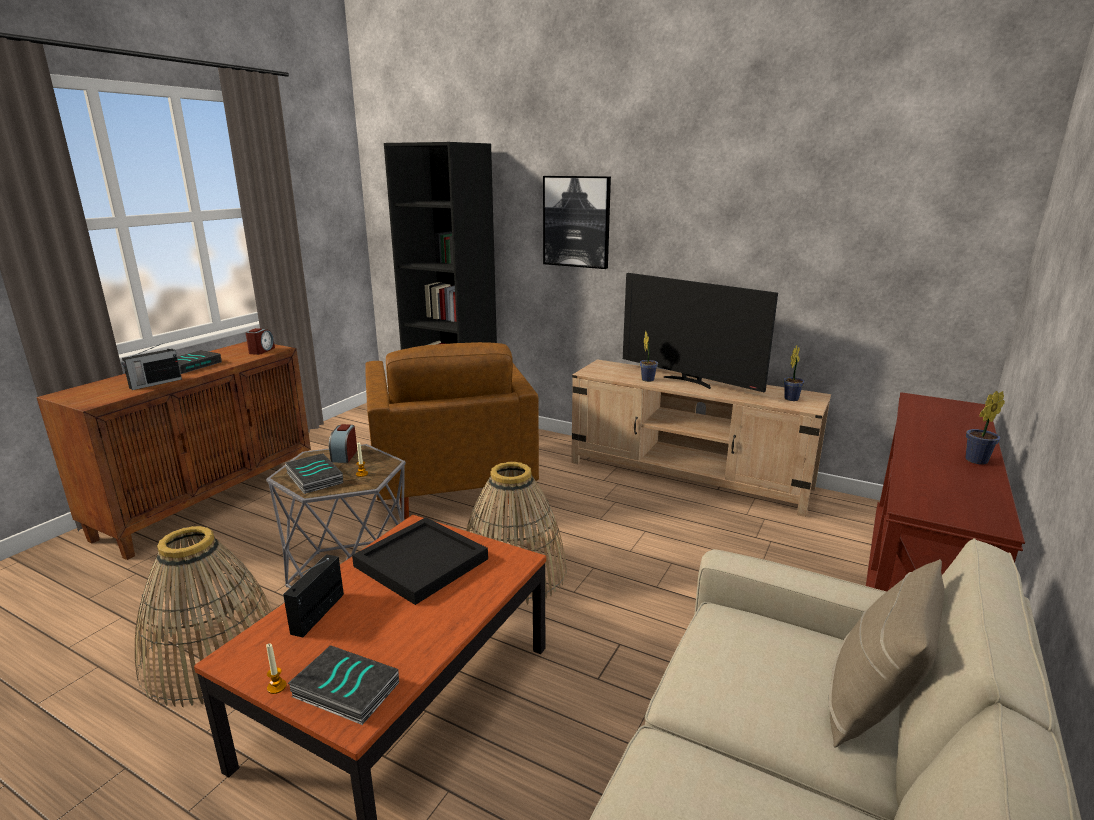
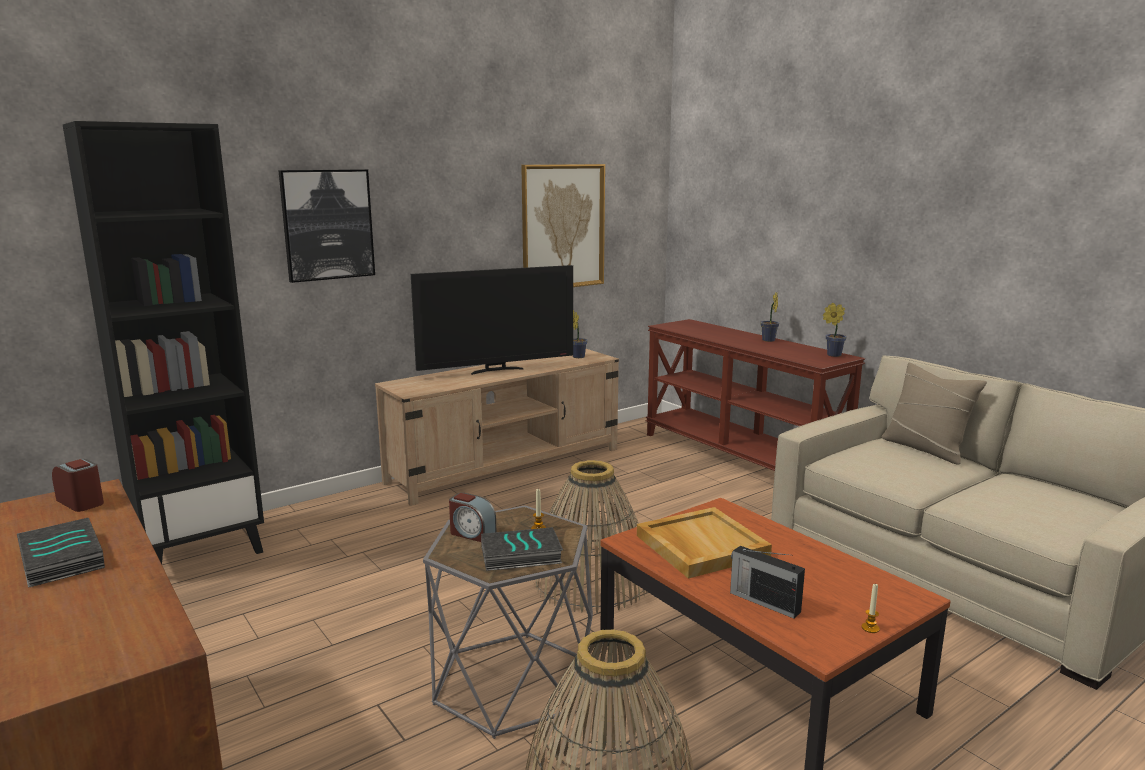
camera: 65 degrees left, 5 degrees down
radio [121,343,182,390] -> none
book [288,645,399,725] -> none
black tray [352,517,488,605] -> beige tray [637,507,772,579]
brown armchair [365,342,539,519] -> none
potted plant [640,331,658,382] -> potted plant moved to [823,302,846,357]
none -> picture [521,164,605,287]

